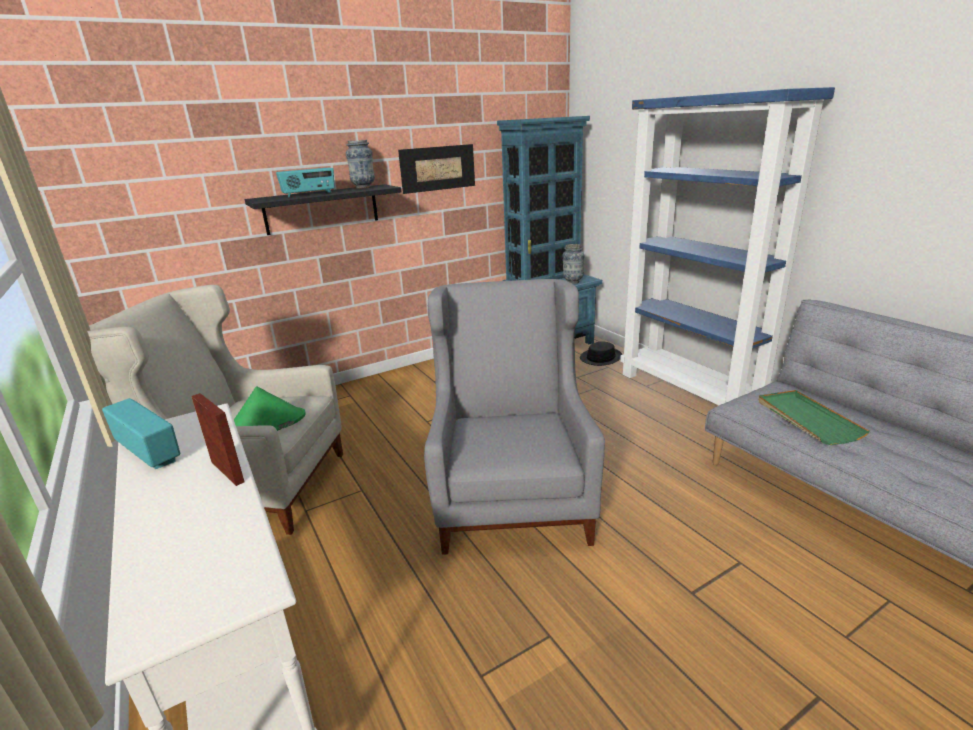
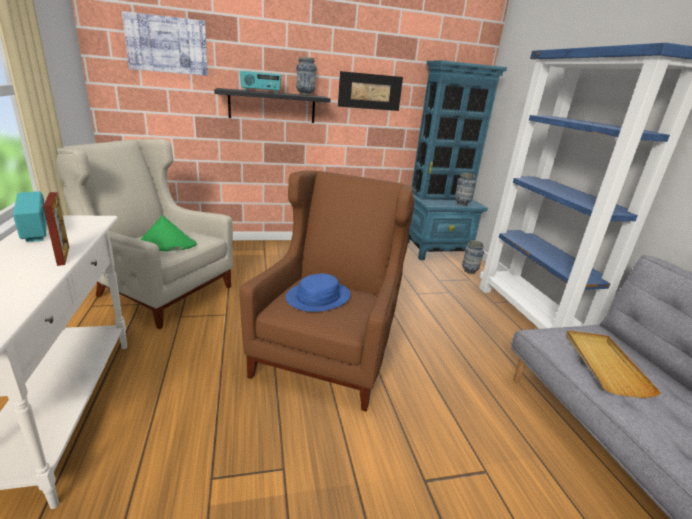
camera: 15 degrees right, 0 degrees up
grey armchair [424,279,605,555] -> brown armchair [240,170,414,411]
black hat [580,341,622,366] -> vase [462,240,484,274]
green tray [758,390,870,445] -> beige tray [566,330,661,398]
none -> picture [122,11,208,76]
none -> blue hat [286,273,350,312]

